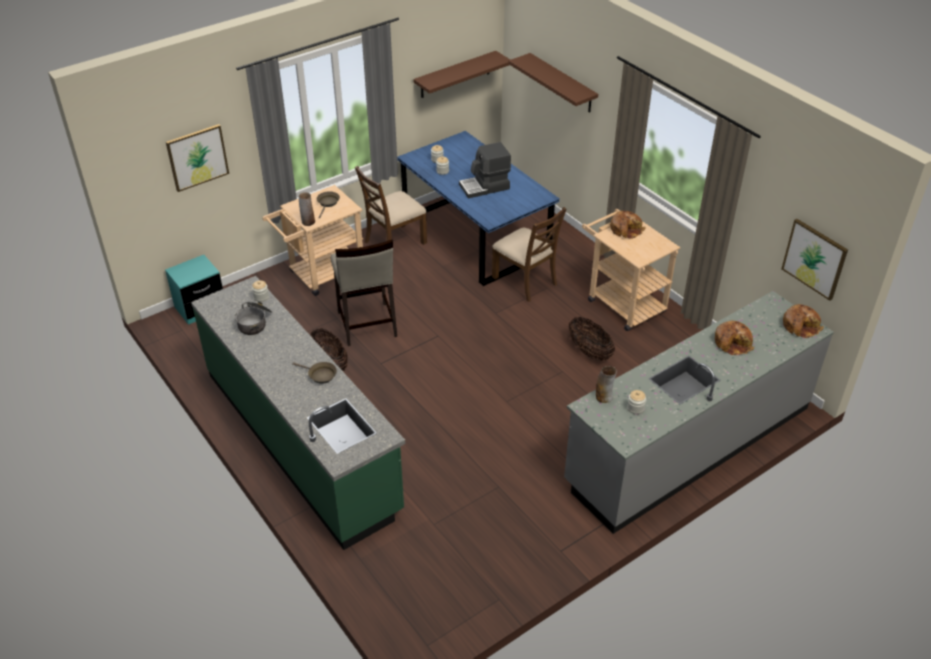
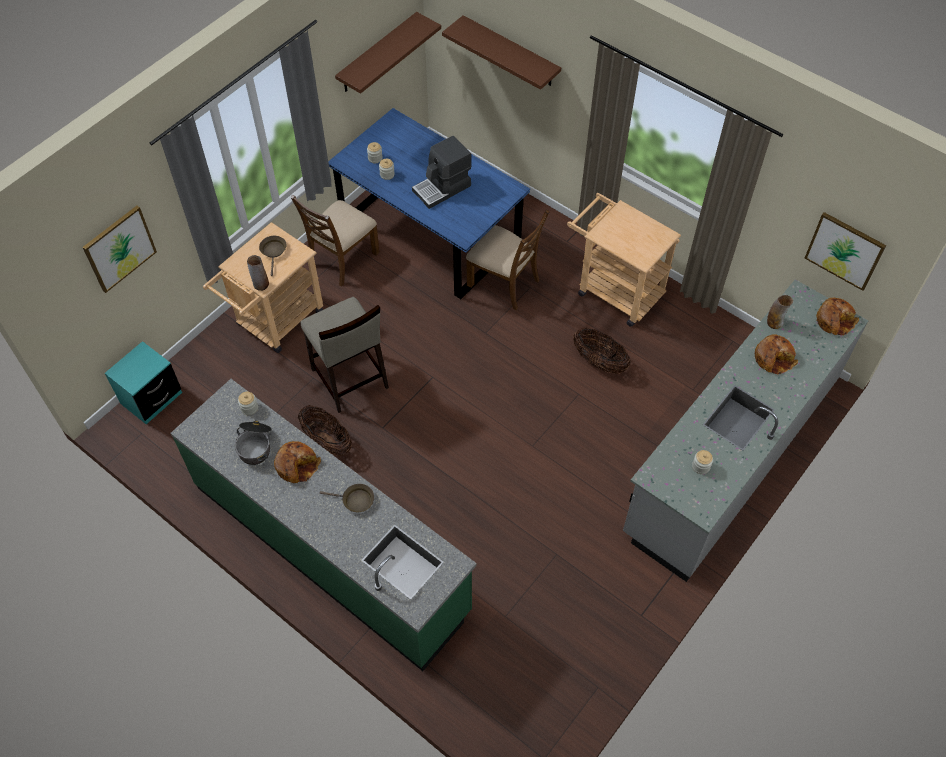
camera: 15 degrees left, 15 degrees up
vase [596,366,617,403] -> vase moved to [767,295,793,329]
bread [610,211,646,239] -> bread moved to [274,441,321,483]

